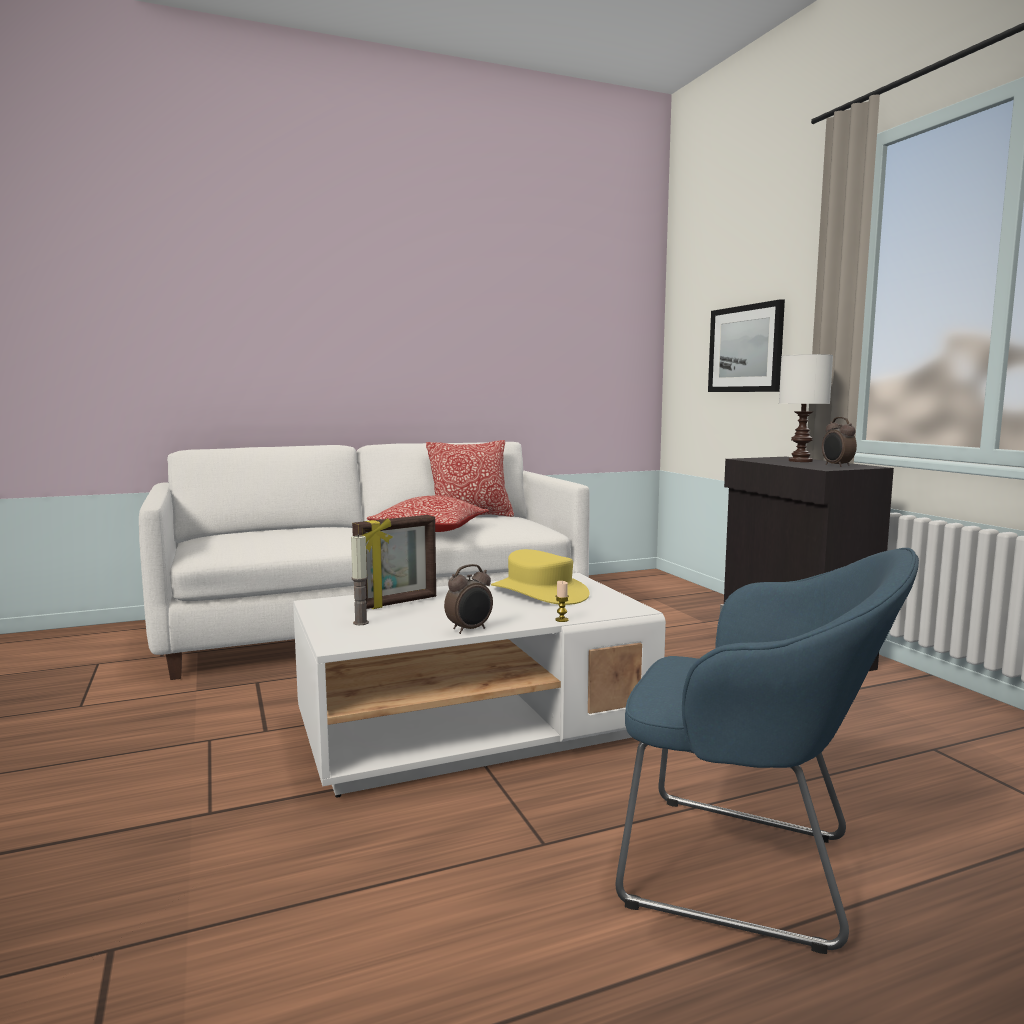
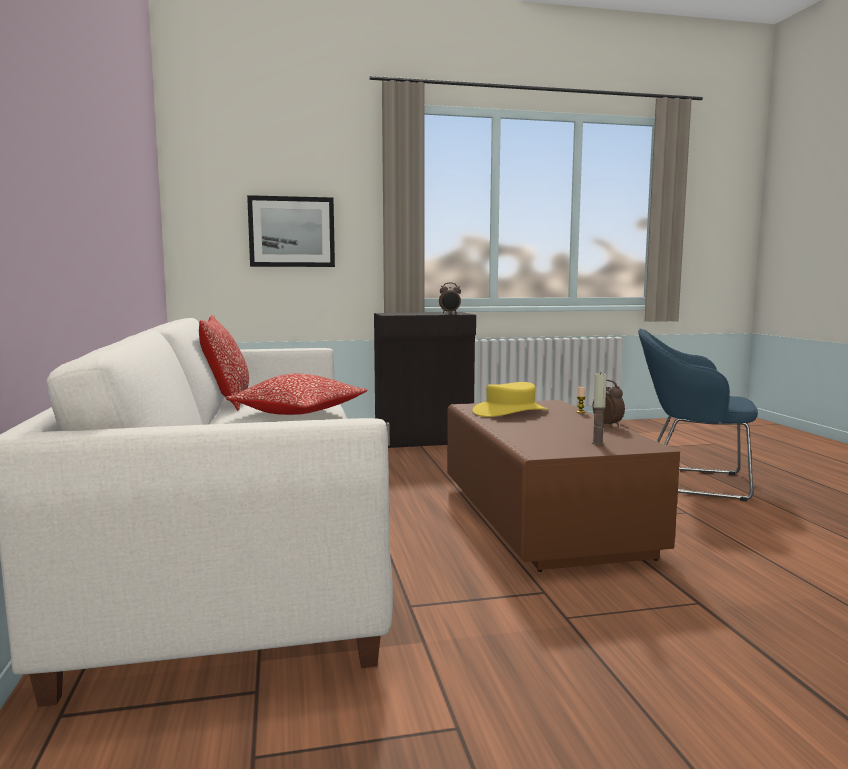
camera: 80 degrees left, 0 degrees up
white coffee table [293,573,666,797] -> brown coffee table [447,400,680,572]
picture frame [352,515,436,609] -> none
blue armchair [616,548,919,954] -> blue armchair turned 105 degrees counterclockwise [638,328,758,501]
white table lamp [779,354,833,462] -> none

